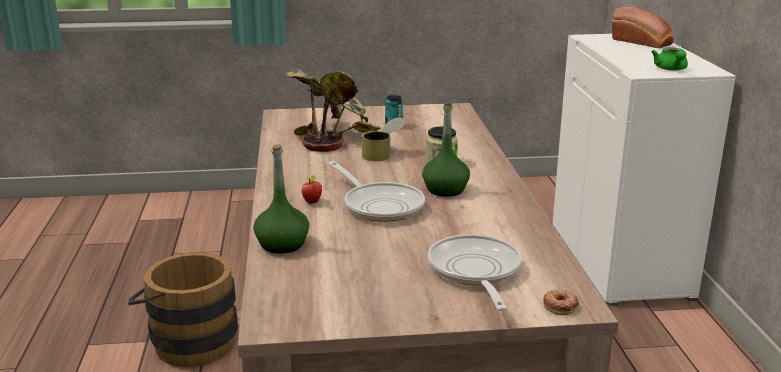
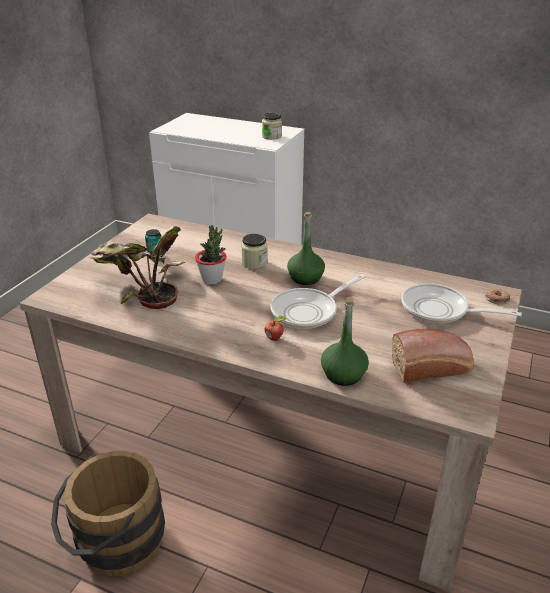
camera: 60 degrees left, 10 degrees up
frying pan [328,161,425,222] -> frying pan turned 150 degrees clockwise [270,274,366,329]
can [362,117,406,161] -> potted plant [195,225,227,284]
bread [612,7,674,48] -> bread moved to [392,329,473,383]
green teapot [651,47,688,71] -> jar [262,113,282,140]

